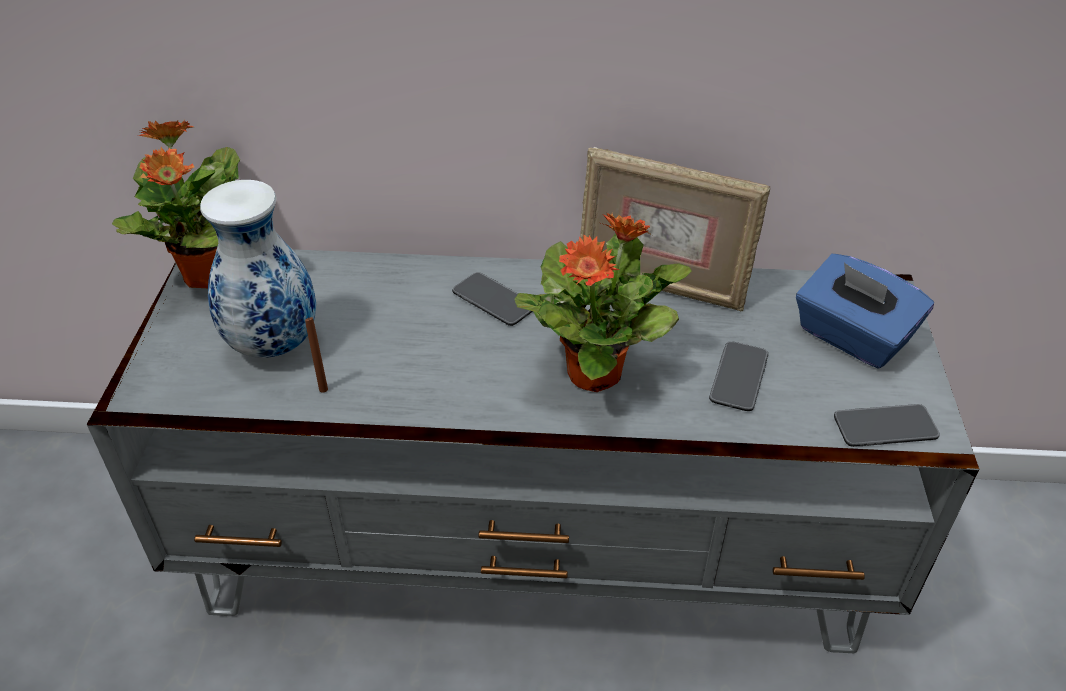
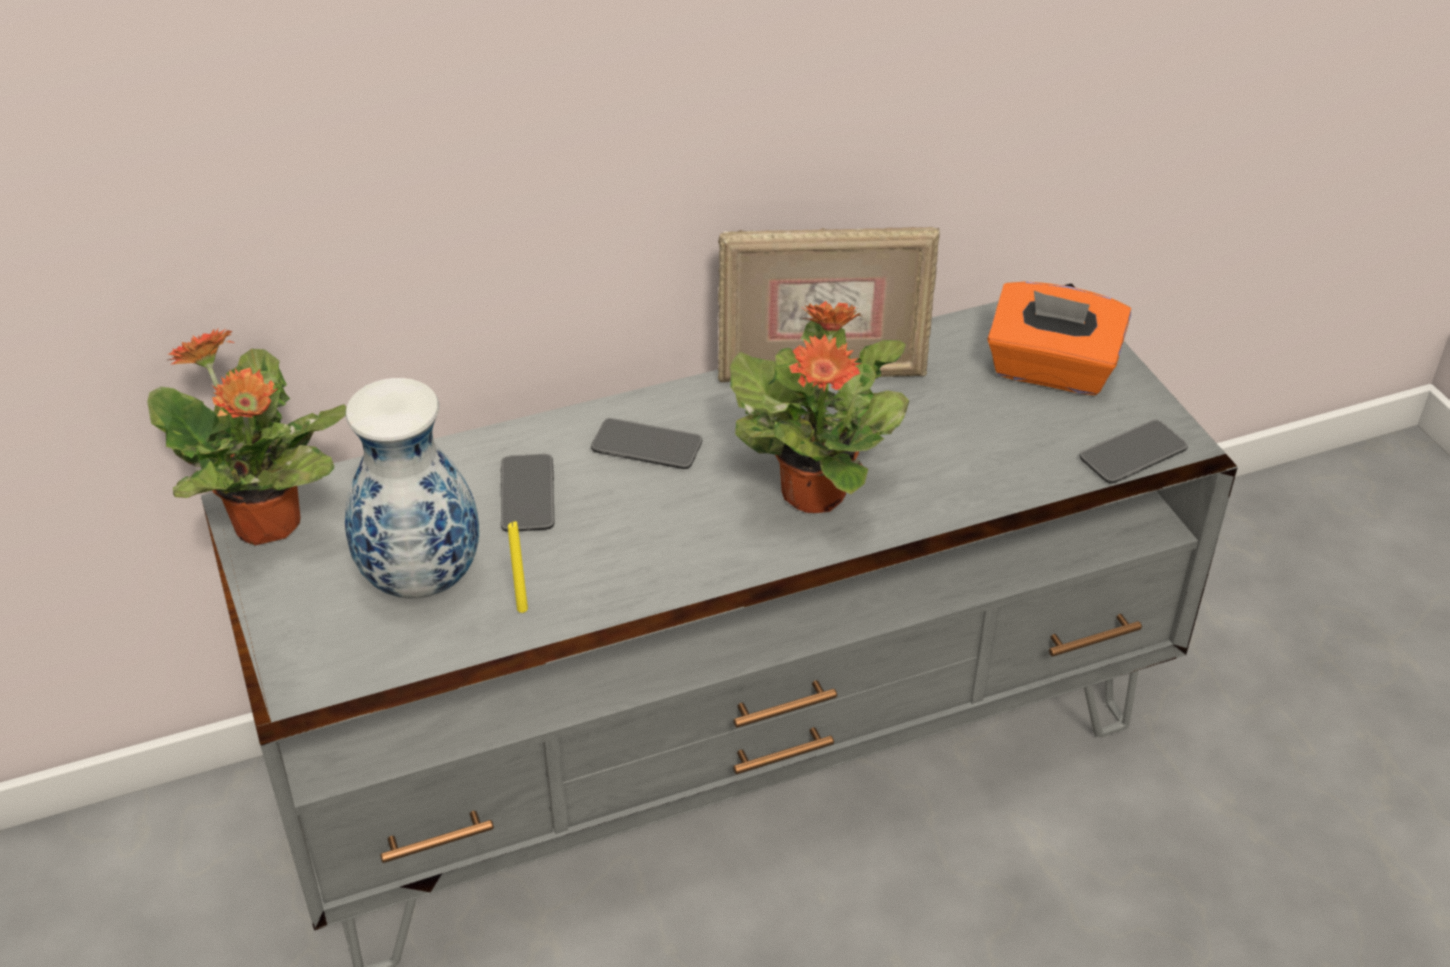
camera: 25 degrees left, 0 degrees up
brown candle [305,317,328,393] -> yellow candle [508,521,528,613]
phone [709,341,768,411] -> phone moved to [501,454,554,532]
blue tissue box [796,254,934,369] -> orange tissue box [987,281,1131,395]

